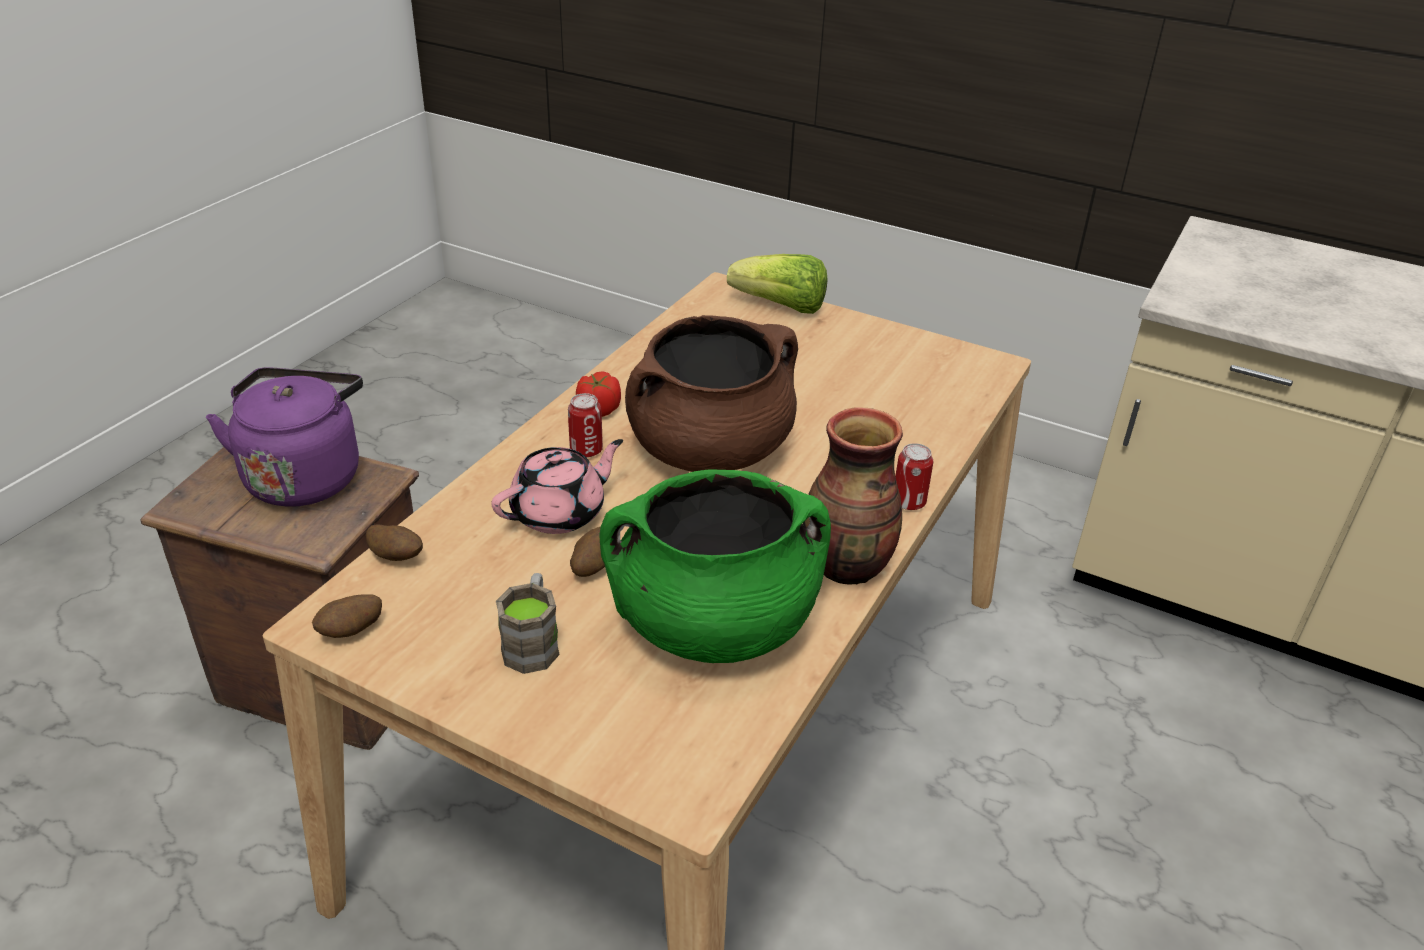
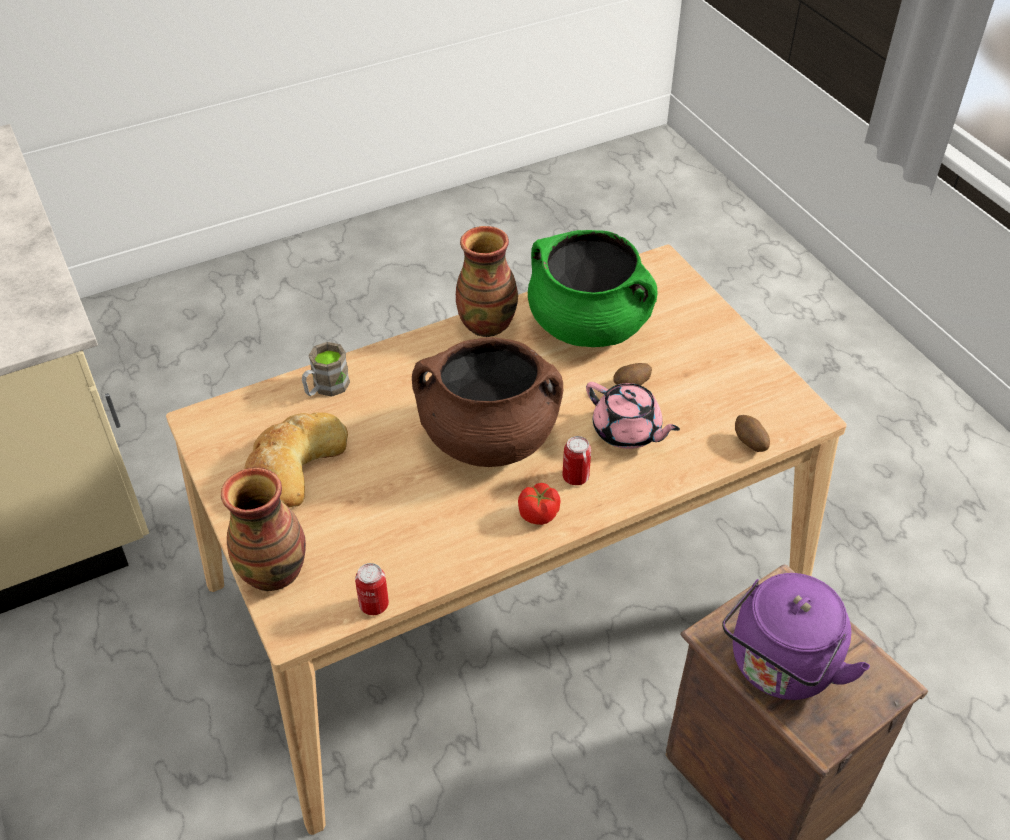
camera: 145 degrees left, 10 degrees up
potato [312,594,382,638] -> none
pink teapot [491,439,623,534] -> pink teapot turned 135 degrees counterclockwise [586,382,680,449]
brown mug [496,573,560,674] -> brown mug moved to [302,342,350,397]
lettuce [727,254,828,314] -> vase [221,468,306,591]
can [895,443,933,510] -> can moved to [355,563,389,615]
none -> bread [245,412,348,507]

